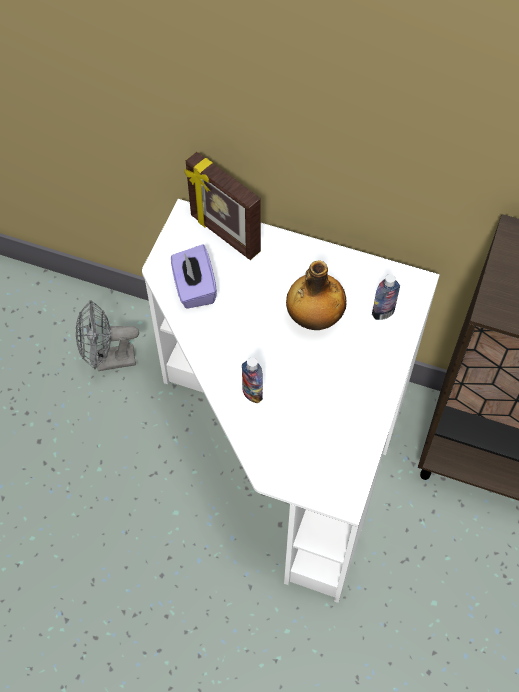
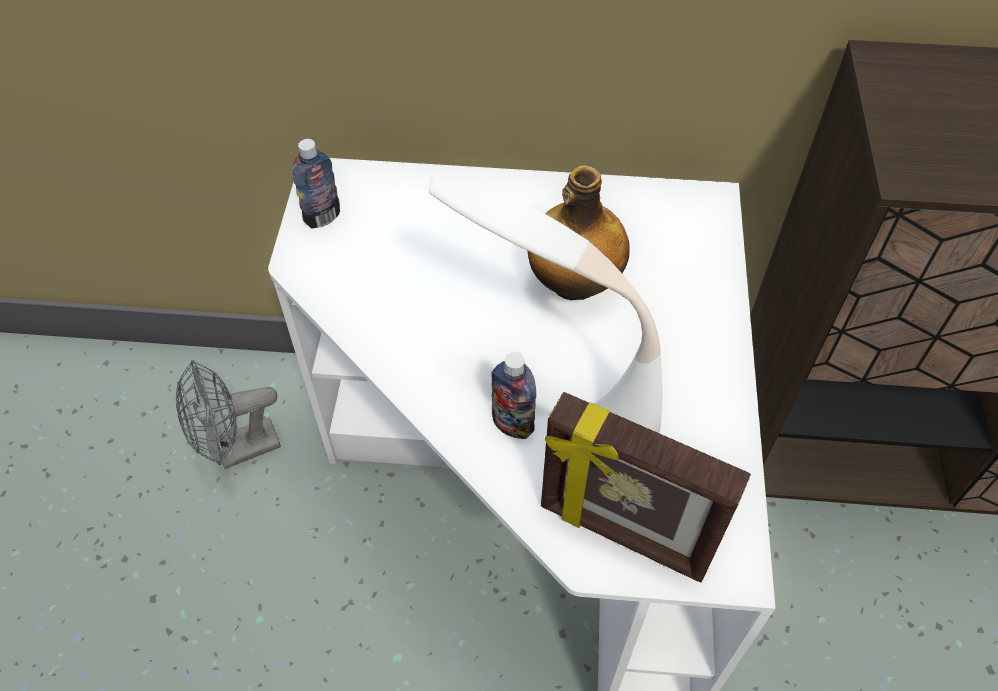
camera: 15 degrees left, 5 degrees down
purple tissue box [171,244,217,309] -> none
picture frame [184,152,261,260] -> picture frame moved to [541,392,751,582]
bottle [372,274,400,320] -> bottle moved to [293,139,340,228]
none -> white table lamp [429,168,662,433]

